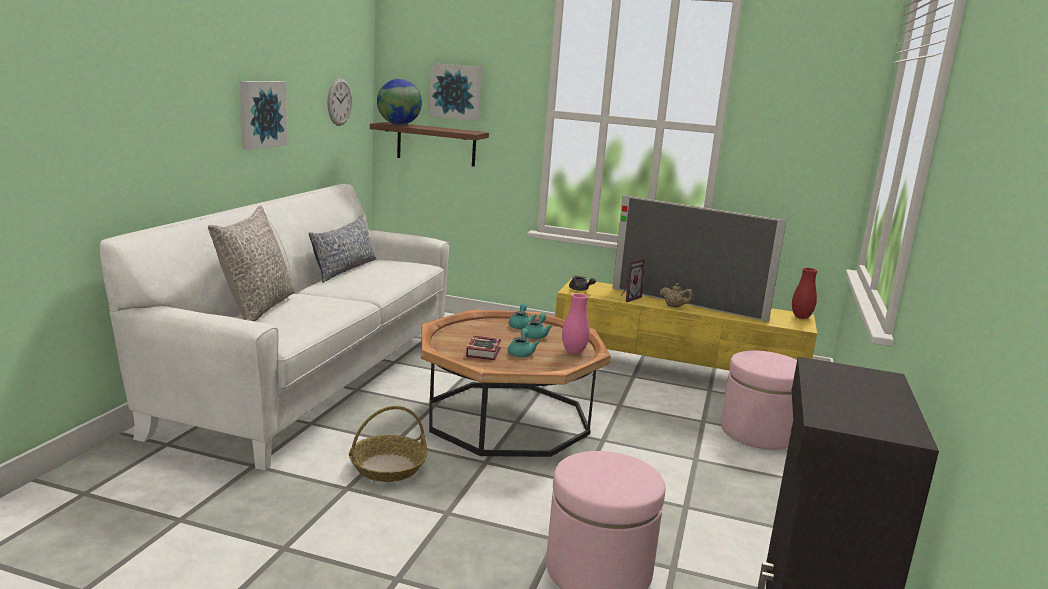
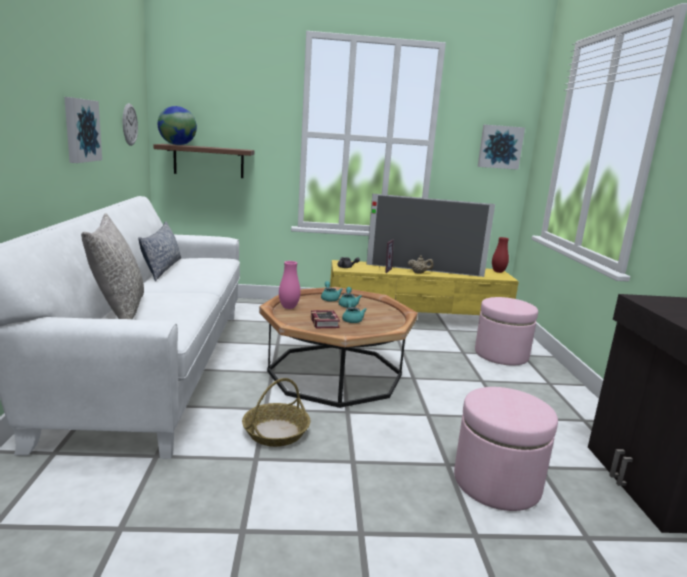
camera: 20 degrees left, 0 degrees up
picture [429,63,482,121] -> picture moved to [478,125,525,170]
pink vase [562,293,590,354] -> pink vase moved to [279,261,300,309]

